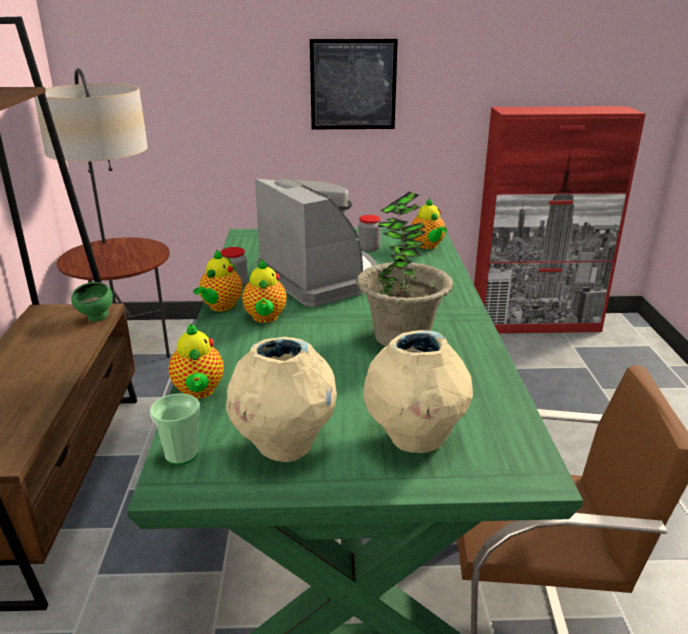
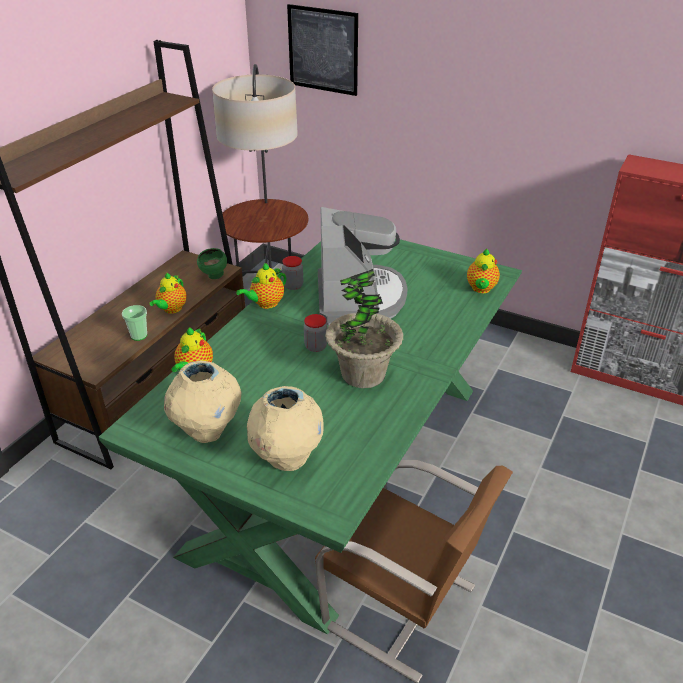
camera: 30 degrees right, 10 degrees up
cup [150,393,200,465] -> cup moved to [122,305,147,341]
teapot [242,260,287,323] -> teapot moved to [149,273,187,314]
picture [310,39,398,129] -> picture moved to [287,4,358,96]
jar [358,215,381,252] -> jar moved to [304,314,327,352]

